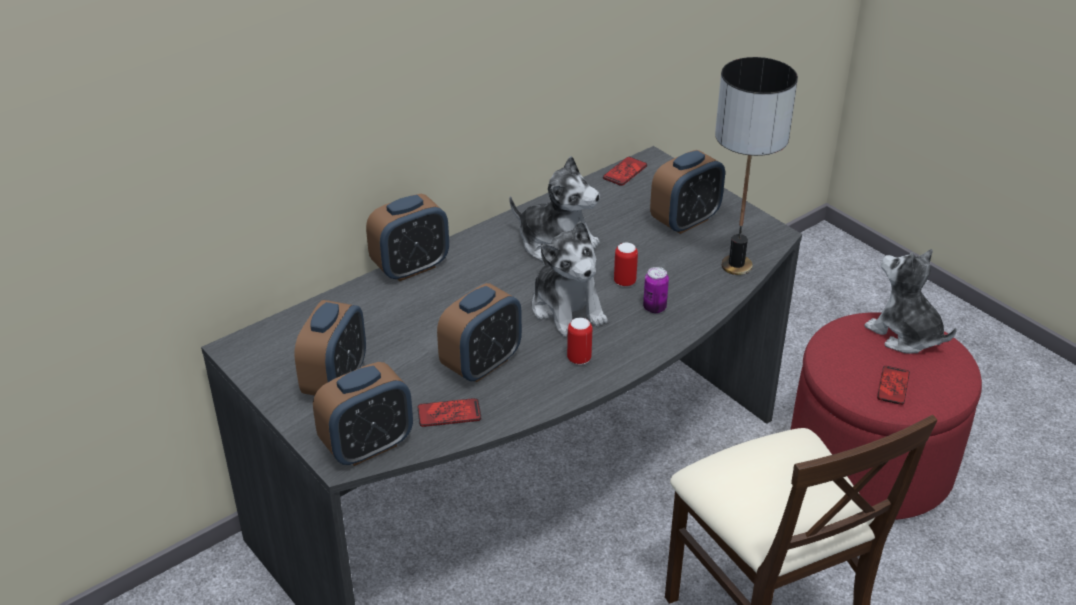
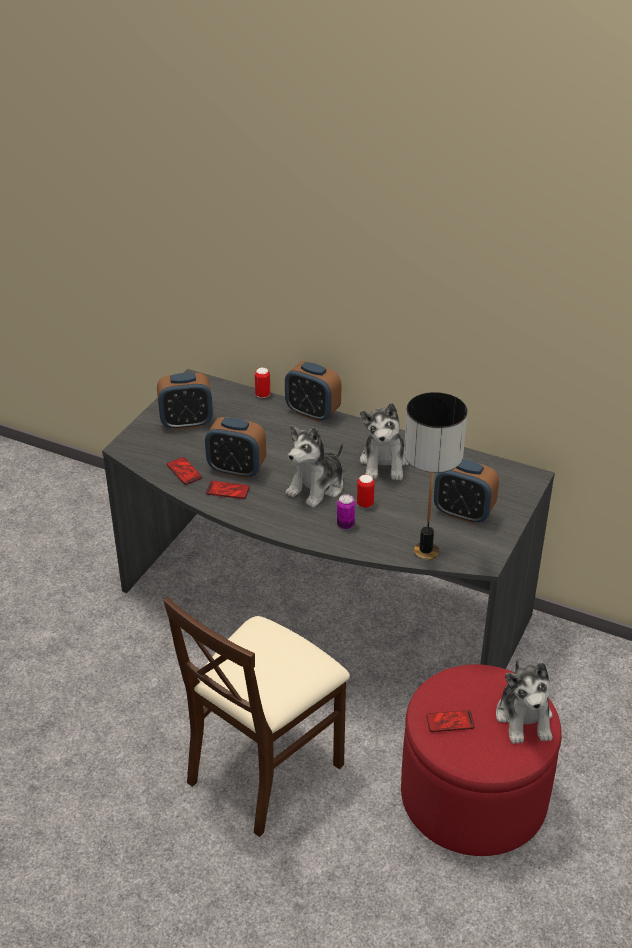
camera: 65 degrees right, 0 degrees up
alarm clock [313,362,413,466] -> none
can [567,318,592,365] -> can moved to [255,368,270,398]
phone [603,157,647,186] -> phone moved to [206,481,250,499]
plush toy [864,249,957,354] -> plush toy turned 150 degrees clockwise [496,659,552,744]

